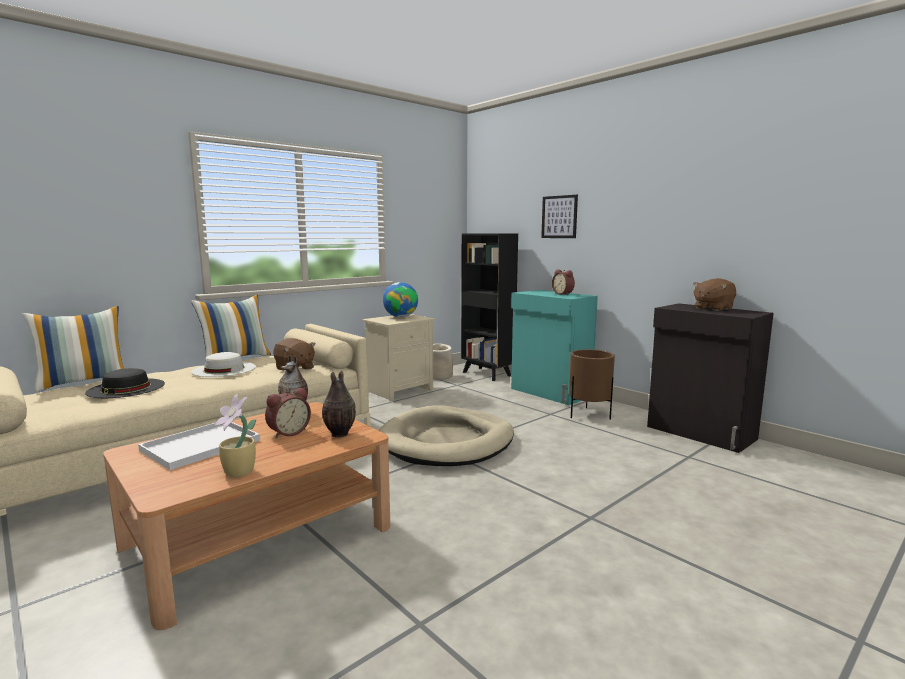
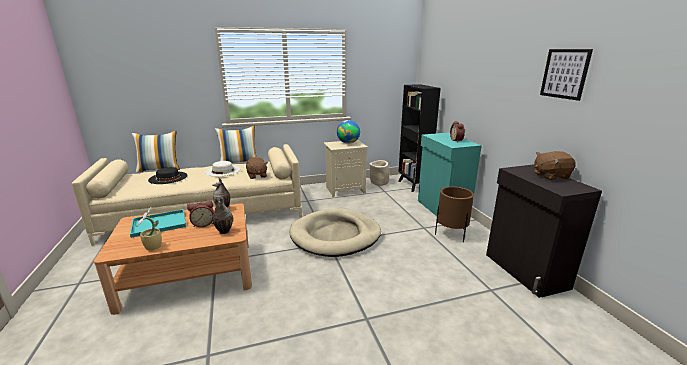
camera: 25 degrees right, 10 degrees up
white tray [138,422,260,470] -> turquoise tray [130,209,186,238]
picture [541,195,578,238] -> picture moved to [540,49,593,101]

